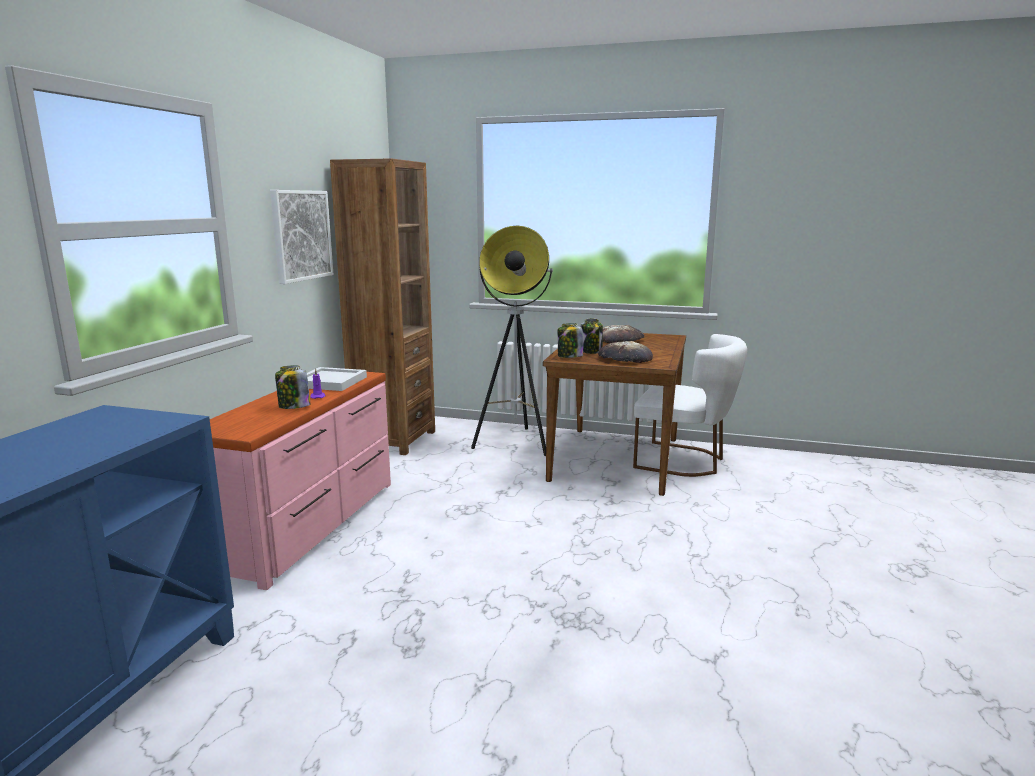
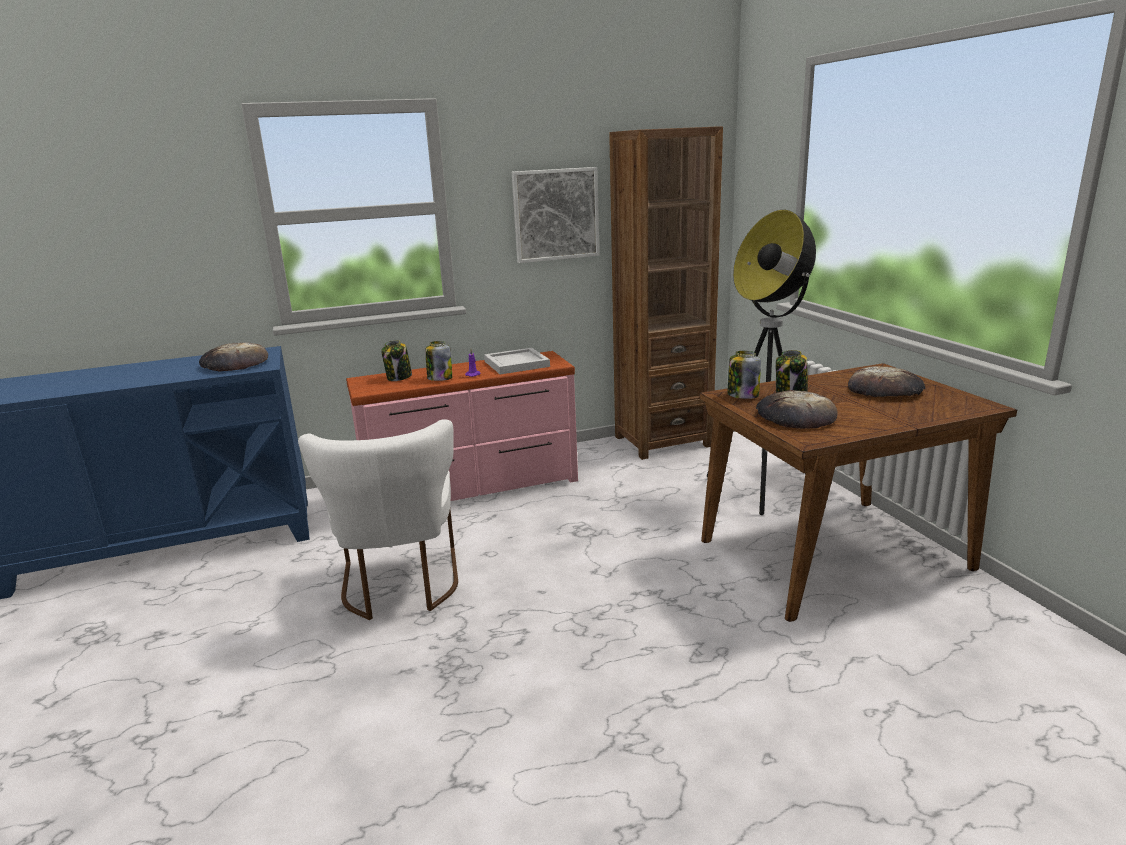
camera: 55 degrees right, 5 degrees up
white chair [633,334,747,477] -> white chair moved to [298,419,458,620]
none -> bread [199,342,268,371]
none -> jar [381,340,412,381]

